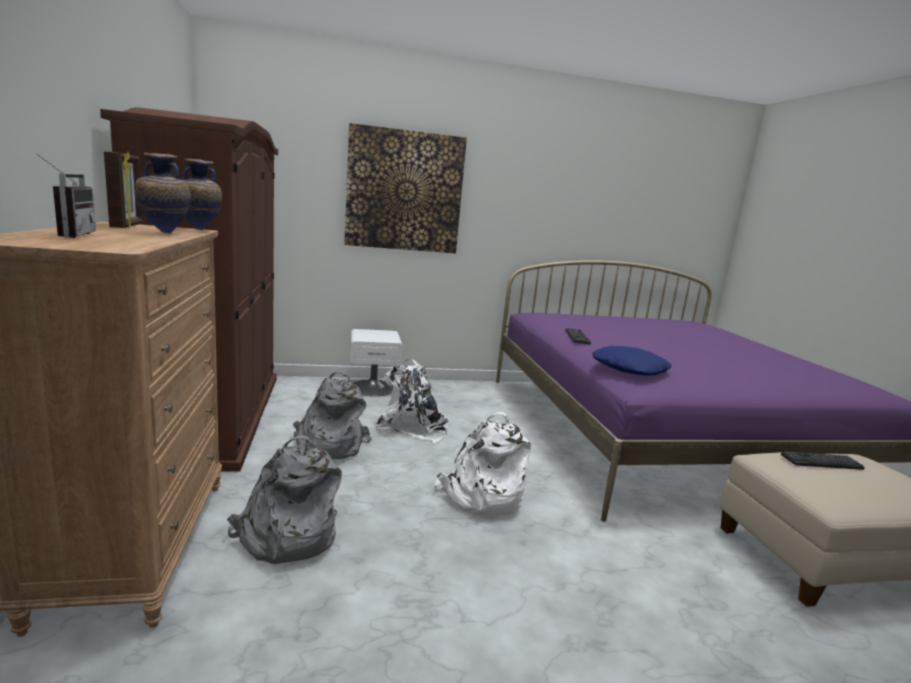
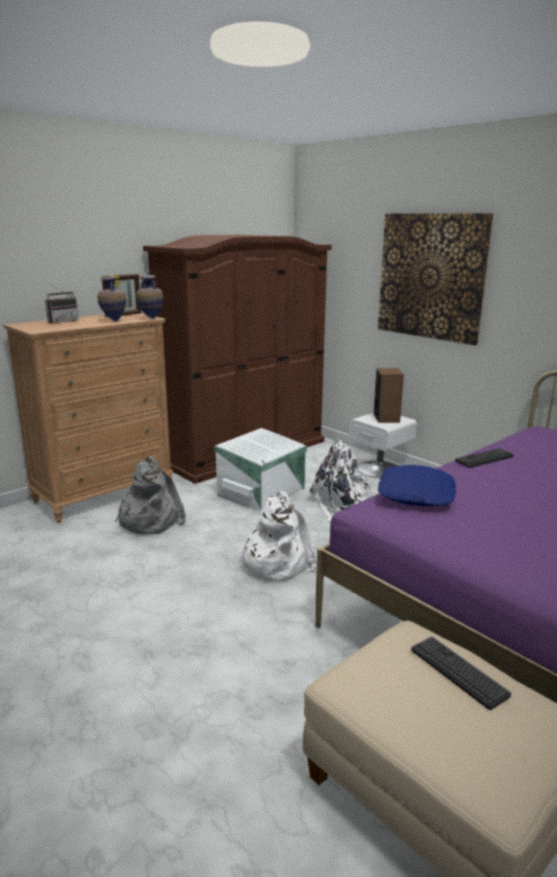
camera: 60 degrees right, 5 degrees up
grey backpack [293,371,371,459] -> white storage box [214,428,307,512]
none -> speaker [374,368,404,423]

